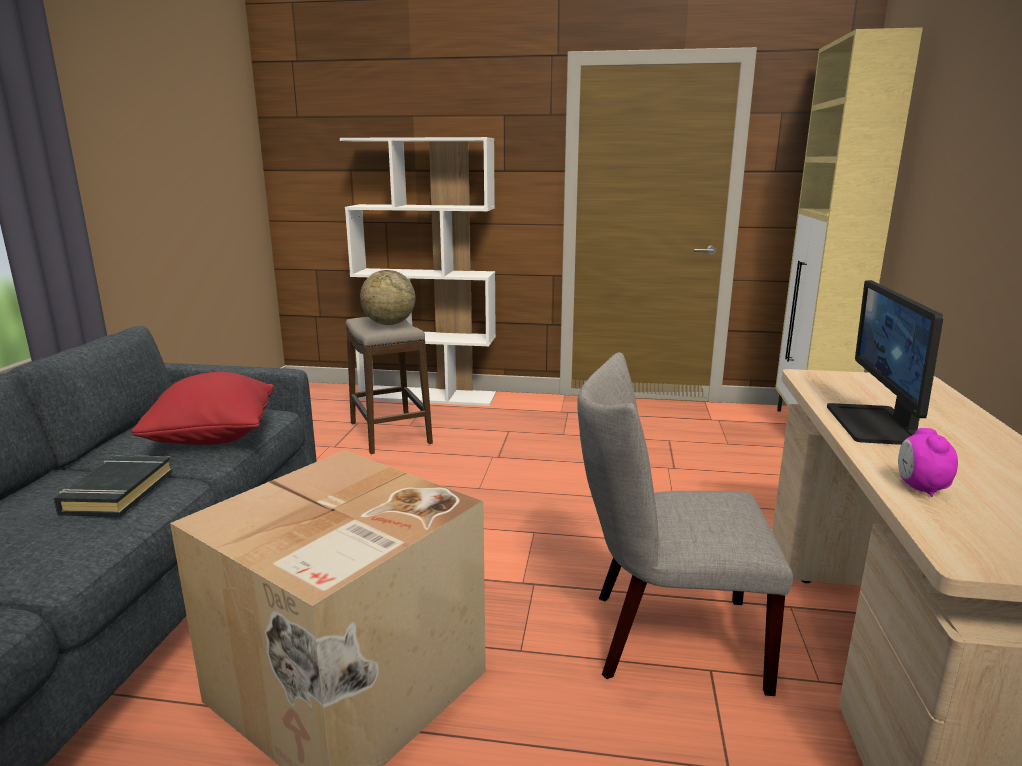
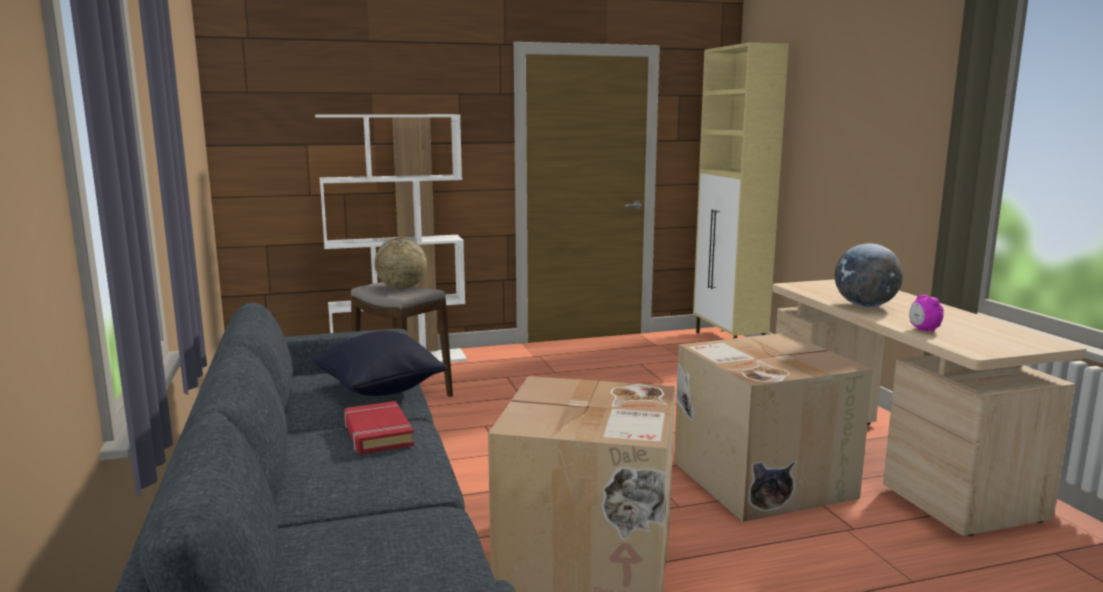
camera: 25 degrees left, 5 degrees down
black book [53,455,173,517] -> red book [344,401,414,454]
red pillow [131,372,274,445] -> black pillow [312,331,447,396]
grey chair [577,352,793,696] -> cardboard box [674,333,873,522]
monitor [827,280,943,445] -> globe [835,244,903,307]

